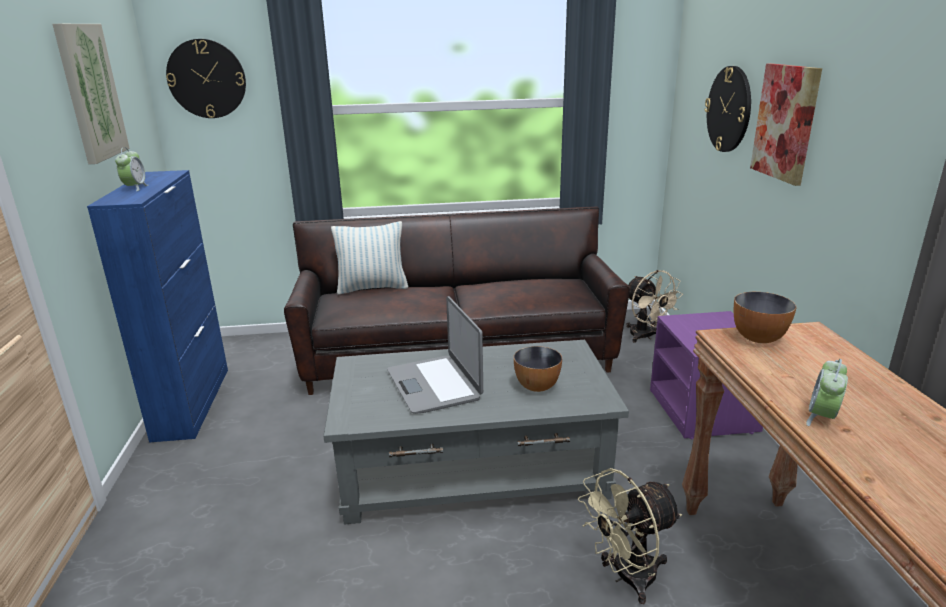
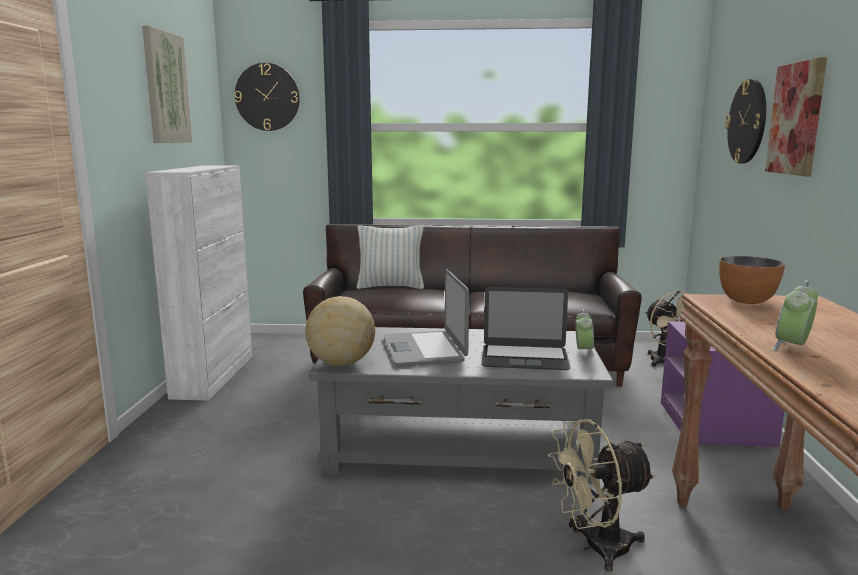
camera: 10 degrees right, 10 degrees down
blue cabinet [87,170,228,443] -> white cabinet [145,166,252,401]
alarm clock [115,147,148,191] -> alarm clock moved to [576,309,594,357]
bowl [514,346,562,392] -> laptop [482,287,571,370]
none -> globe [305,296,375,366]

